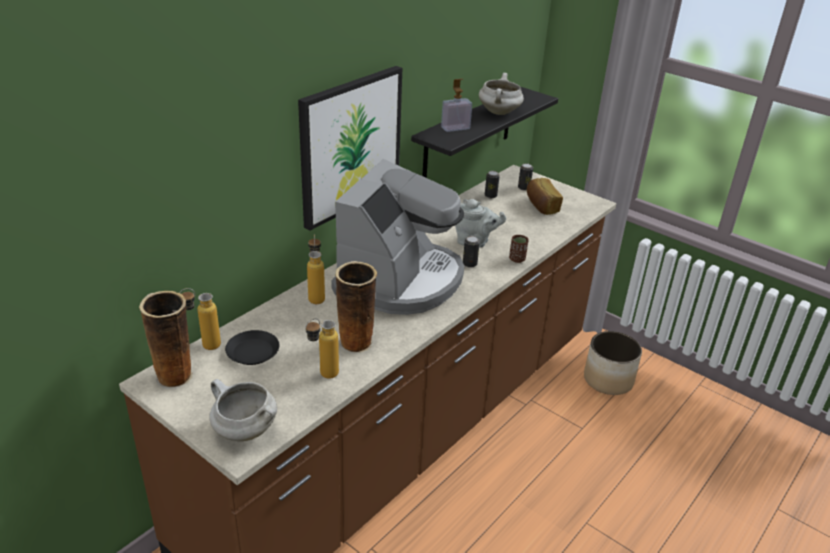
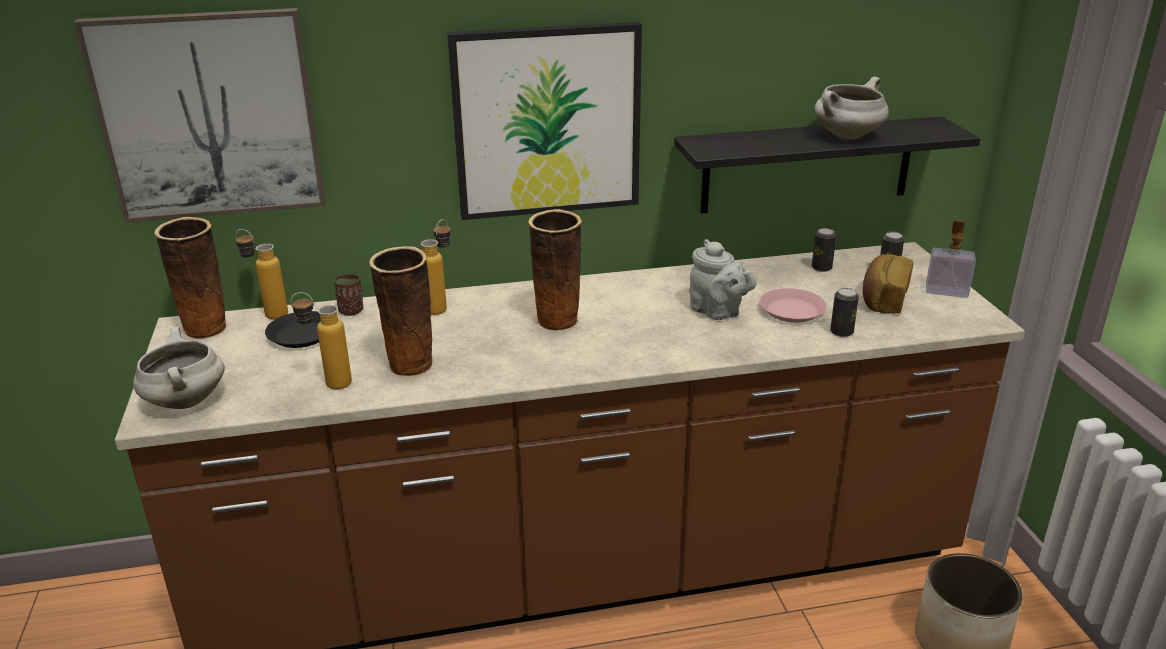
camera: 40 degrees right, 5 degrees down
coffee machine [331,159,464,315] -> vase [528,209,582,332]
soap dispenser [441,79,472,132] -> soap dispenser moved to [926,220,976,298]
can [463,236,480,268] -> can moved to [830,288,859,337]
brown cup [509,235,529,263] -> brown cup moved to [334,274,363,316]
none -> picture [73,8,326,223]
none -> pink plate [760,288,827,323]

